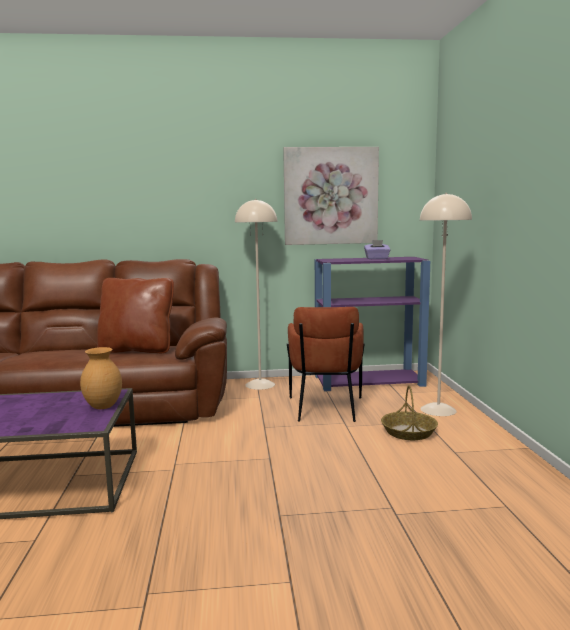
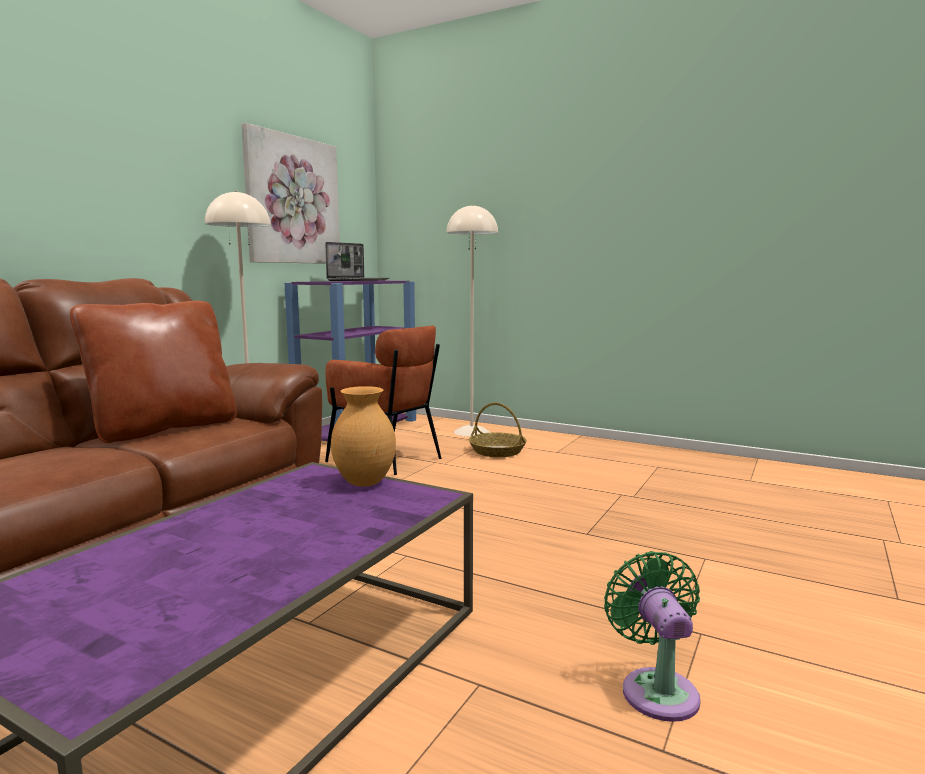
camera: 55 degrees left, 0 degrees up
purple tissue box [364,240,390,259] -> laptop [325,242,389,281]
none -> green fan [604,551,701,722]

